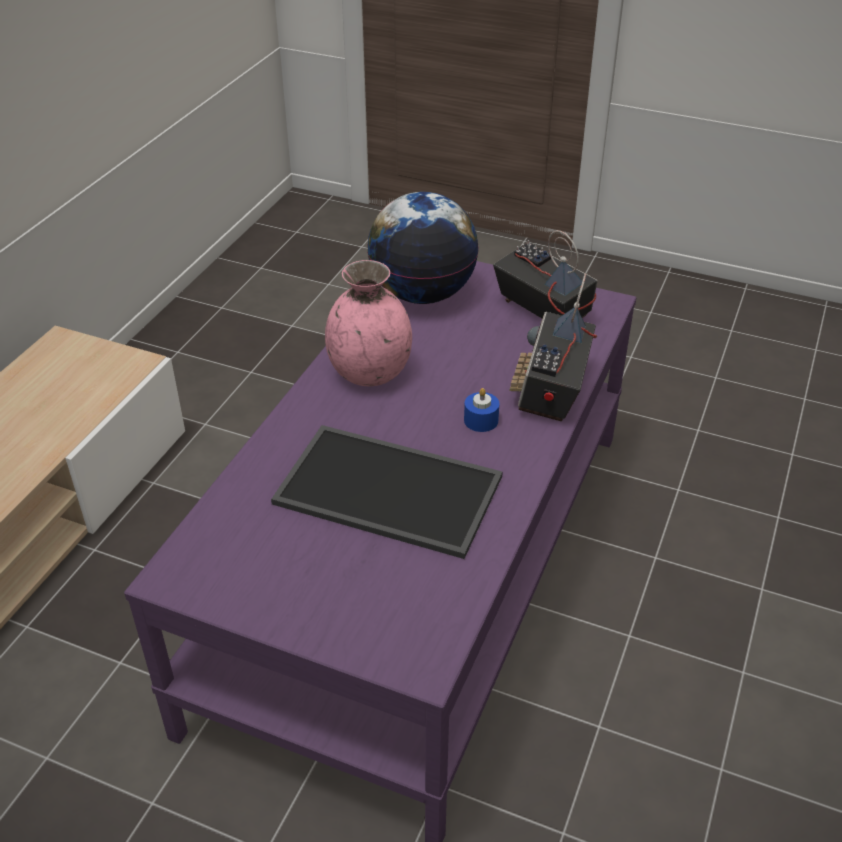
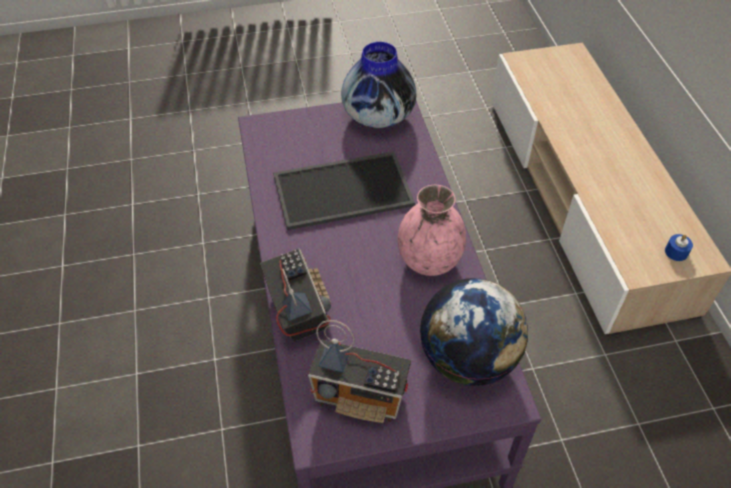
camera: 145 degrees right, 10 degrees up
blue candle [464,388,500,432] -> blue candle moved to [665,234,693,261]
none -> vase [341,42,416,128]

